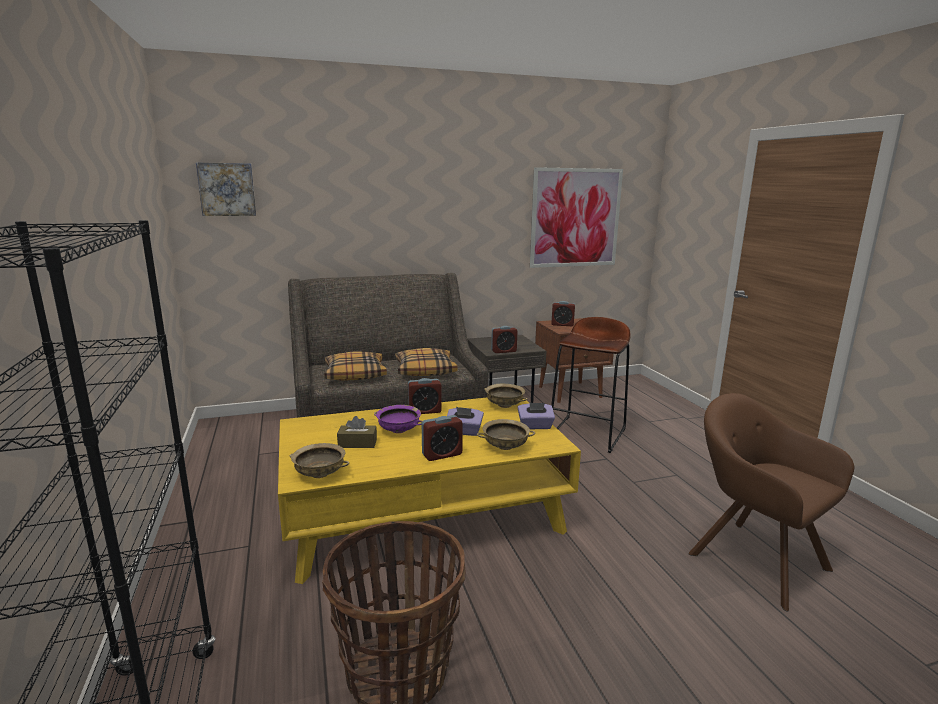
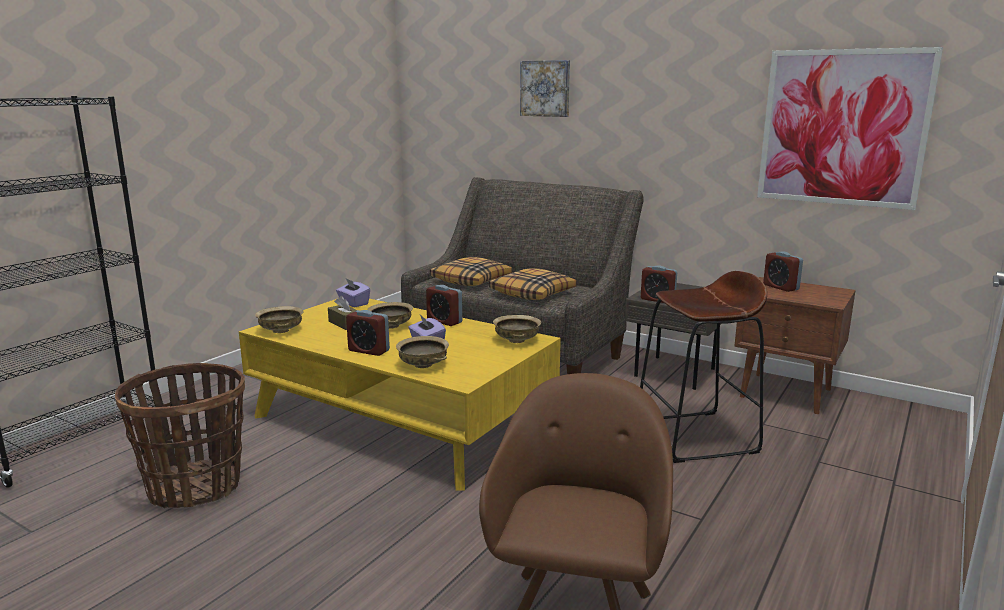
camera: 50 degrees right, 0 degrees up
picture [196,162,256,216] -> picture moved to [520,60,570,117]
purple bowl [374,405,422,433] -> beige bowl [367,302,413,329]
purple tissue box [518,403,555,430] -> purple tissue box moved to [336,279,370,307]

